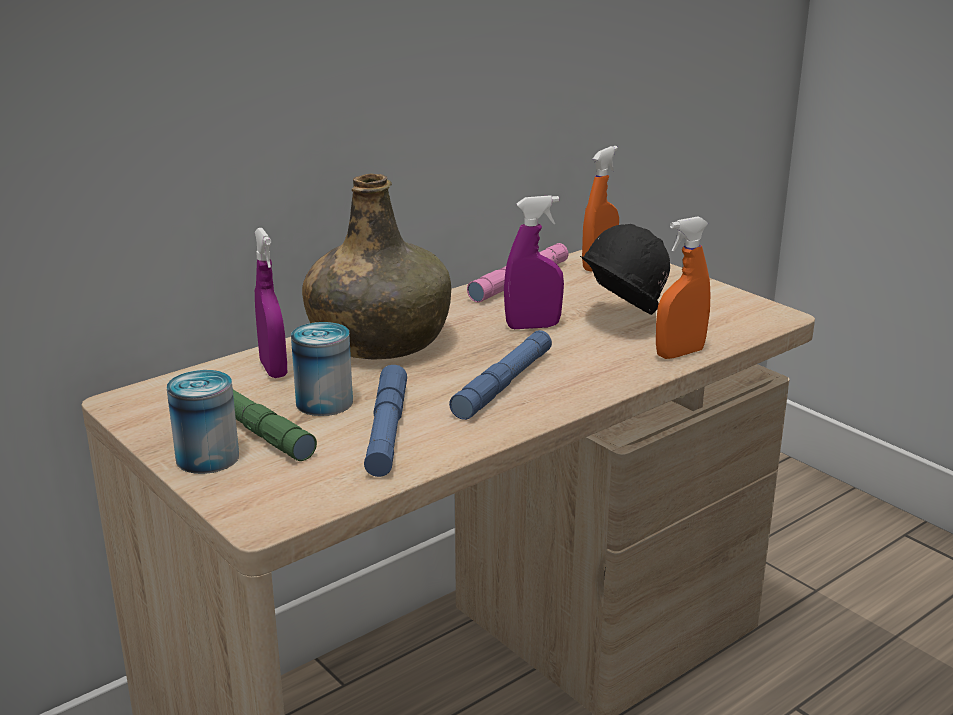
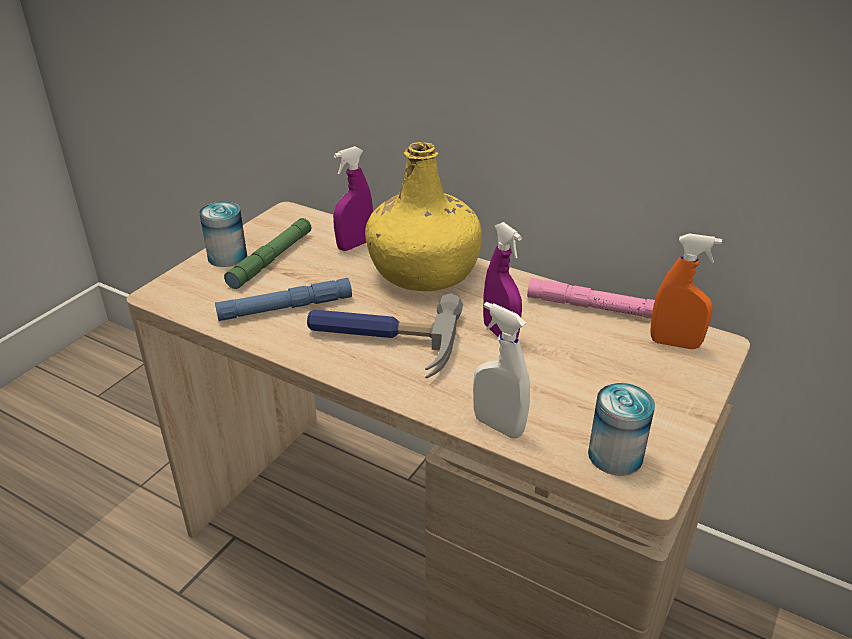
camera: 70 degrees right, 10 degrees up
can [291,322,353,416] -> can moved to [588,383,655,476]
green bottle [302,173,451,359] -> yellow bottle [365,142,482,291]
blue flashlight [449,330,552,420] -> hammer [307,293,463,378]
black hard hat [580,224,670,315] -> none
orange spray bottle [656,217,710,359] -> white spray bottle [473,302,530,438]

